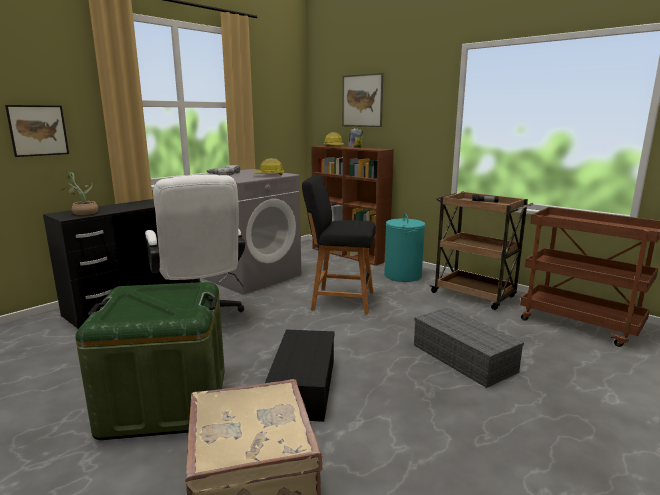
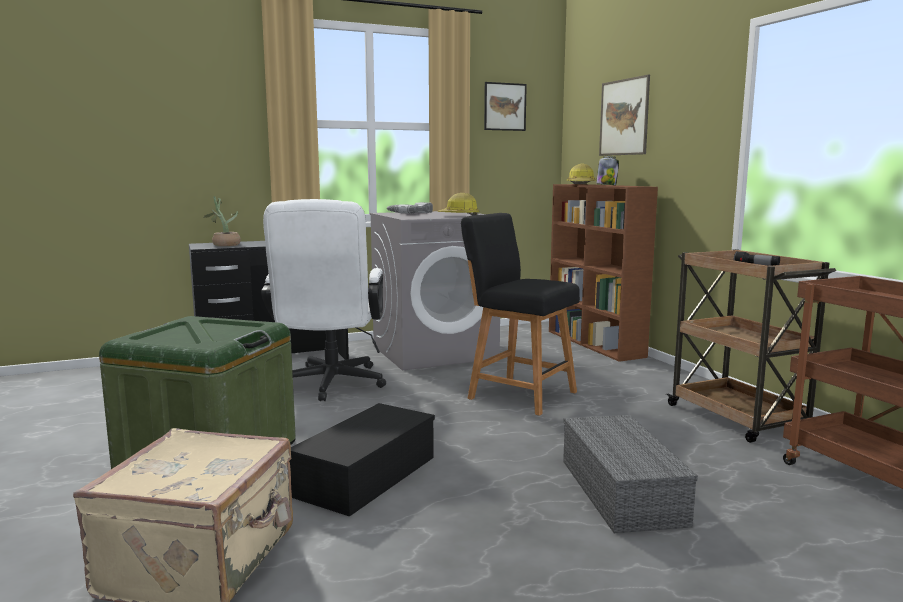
camera: 25 degrees right, 5 degrees down
picture [5,105,69,157] -> picture moved to [484,82,527,131]
turquoise laundry basket [384,214,425,282] -> none

